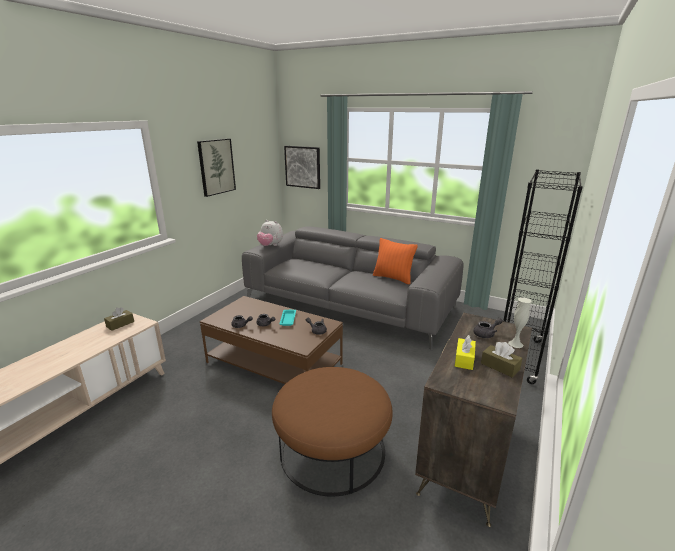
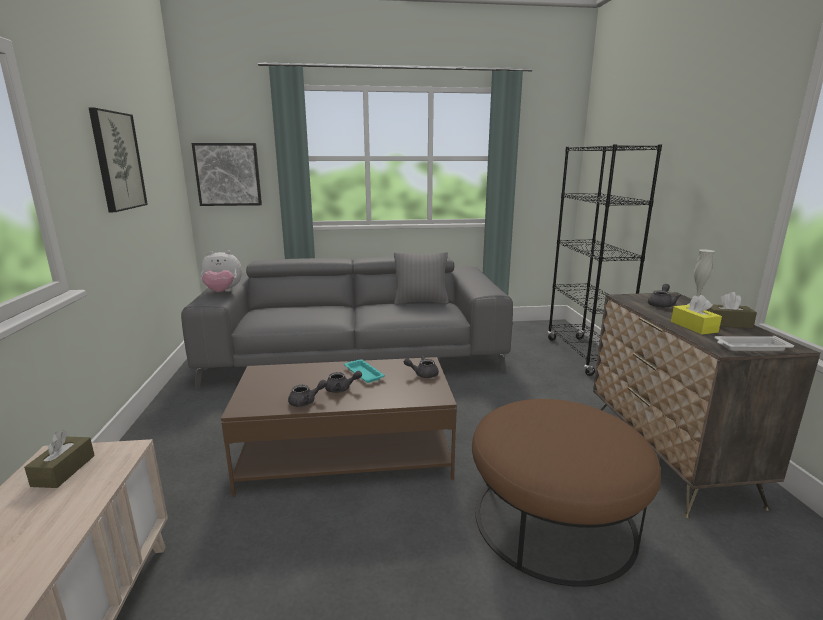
camera: 35 degrees left, 5 degrees down
orange pillow [373,238,418,285] -> grey pillow [394,252,449,304]
none -> white tray [714,336,794,351]

